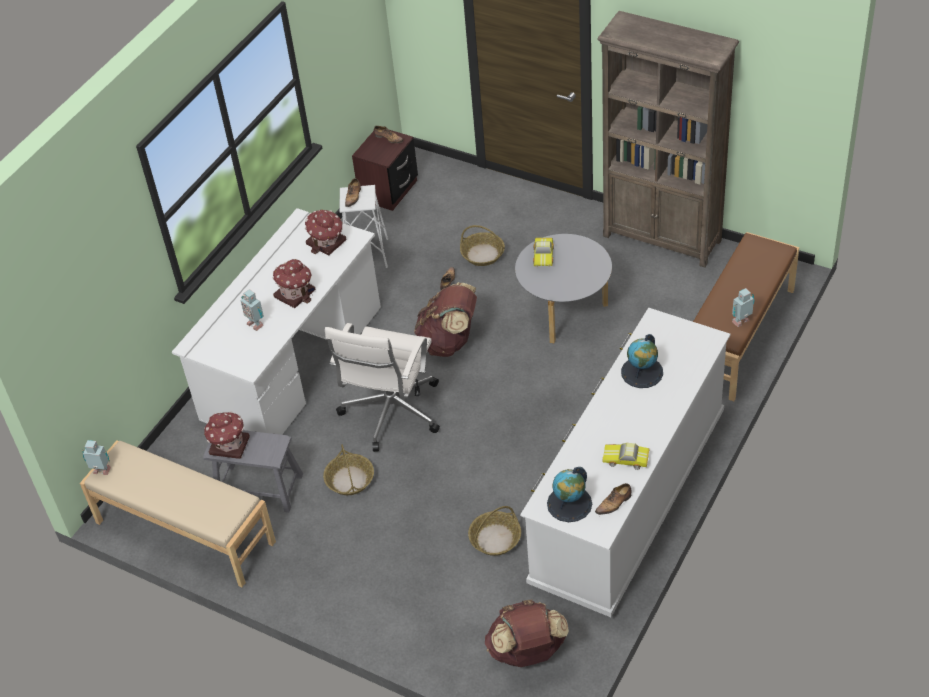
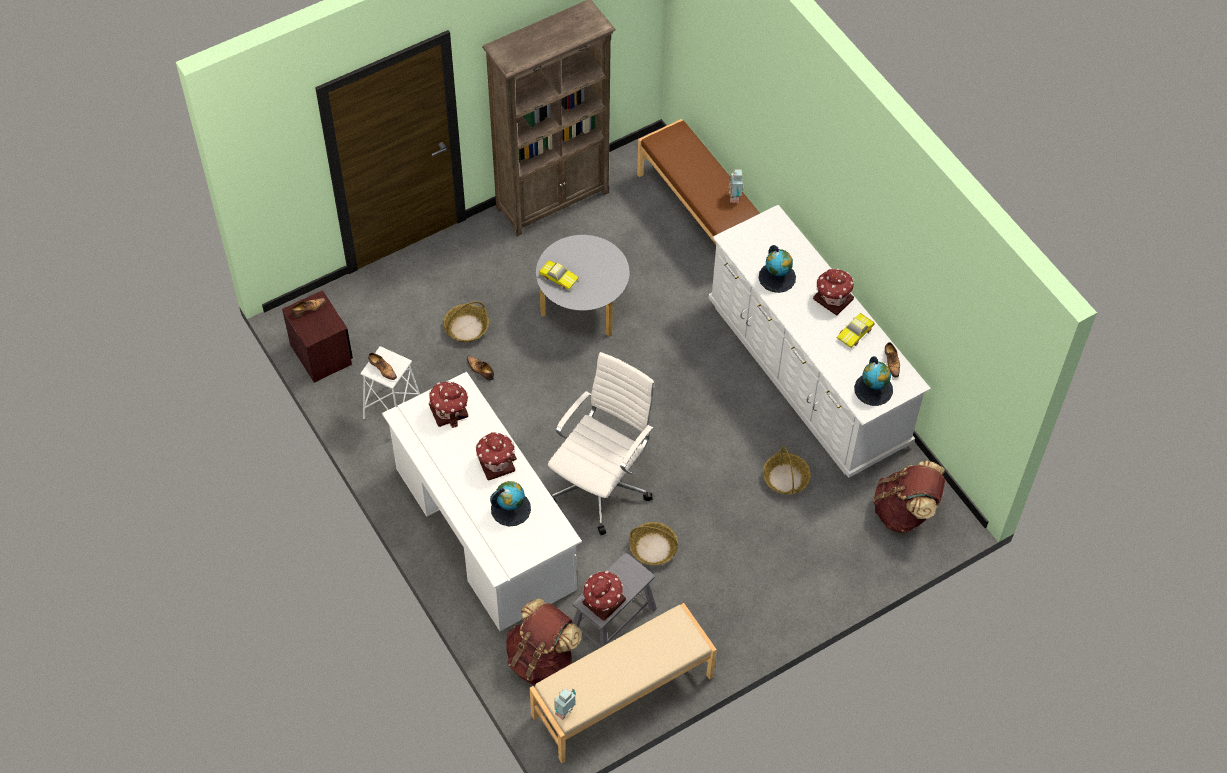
camera: 65 degrees left, 10 degrees up
toy robot [240,289,264,331] -> globe [490,481,531,526]
white office chair [325,323,440,452] -> white office chair turned 105 degrees counterclockwise [548,352,655,535]
brown backpack [414,282,477,357] -> brown backpack moved to [506,598,582,686]
none -> toy house [813,268,854,315]

